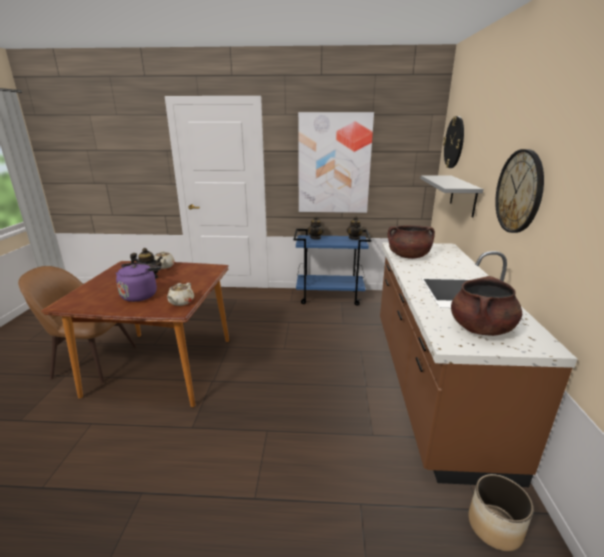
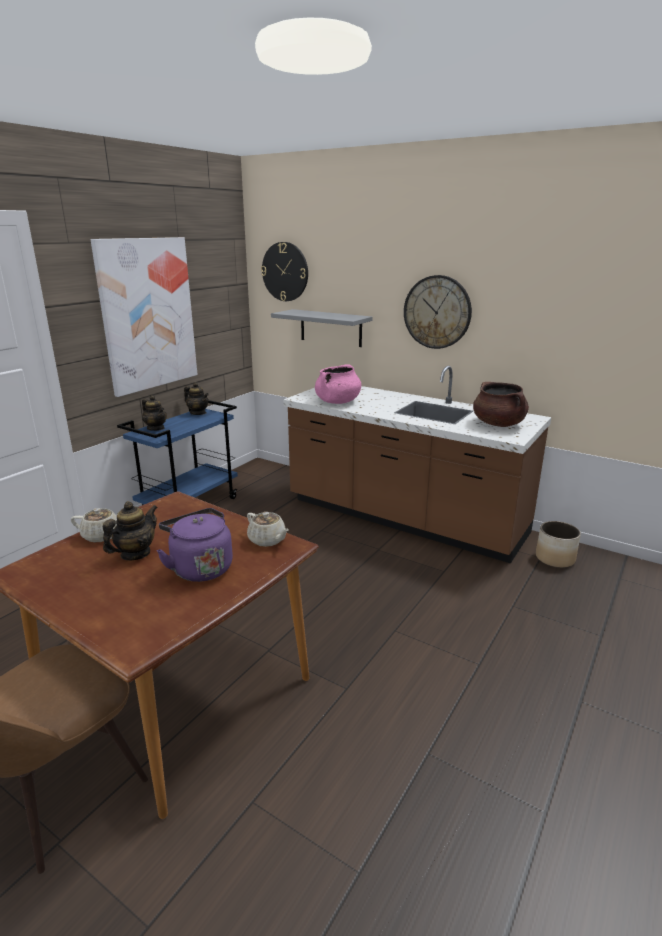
camera: 60 degrees left, 0 degrees up
brown cooking pot [388,225,435,259] -> pink cooking pot [315,364,361,404]

